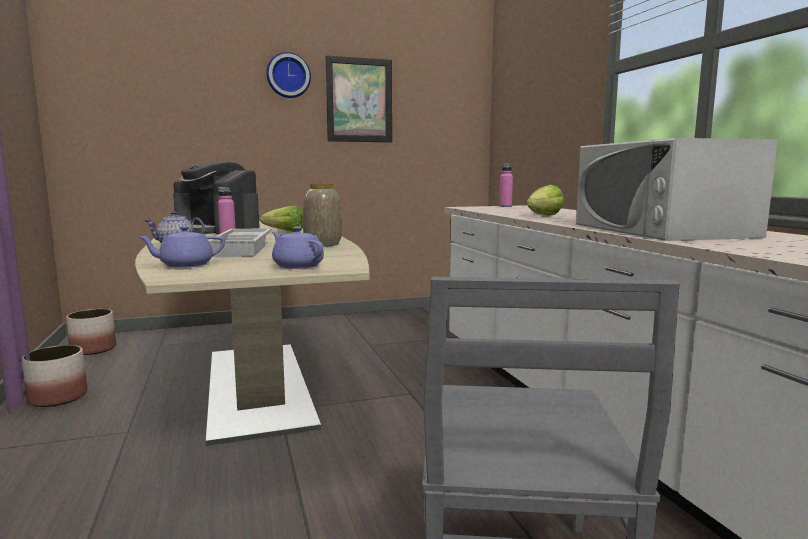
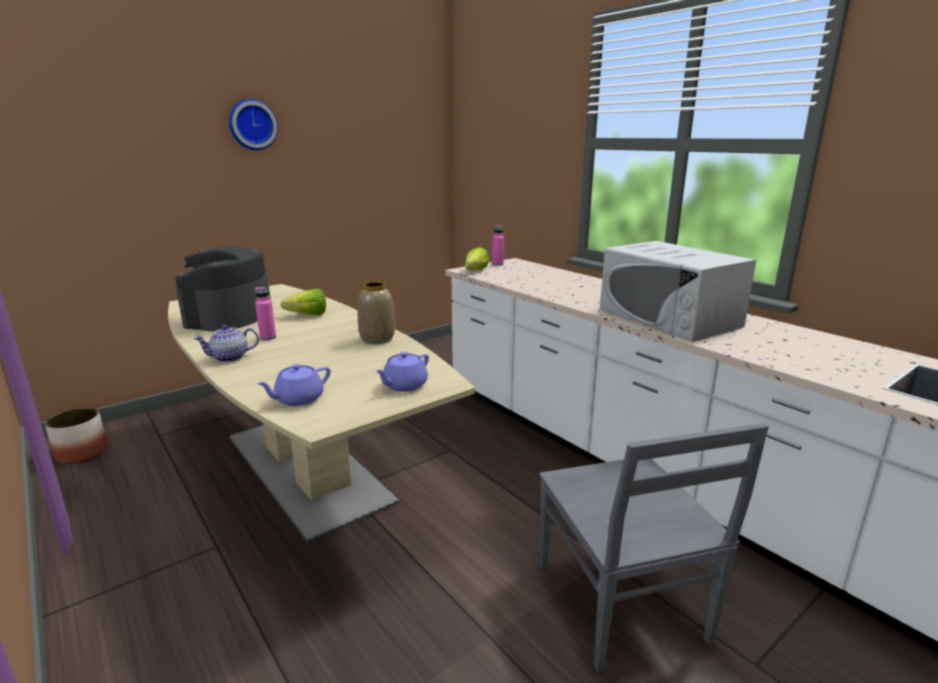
camera: 20 degrees left, 10 degrees up
planter [21,345,87,407] -> none
coffee machine [173,162,260,234] -> coffee machine turned 90 degrees clockwise [175,245,271,331]
white tray [208,228,272,257] -> none
purple teapot [272,227,324,269] -> purple teapot turned 75 degrees counterclockwise [375,352,429,392]
picture [325,56,392,142] -> none
lettuce [527,185,564,216] -> lettuce moved to [465,247,490,270]

